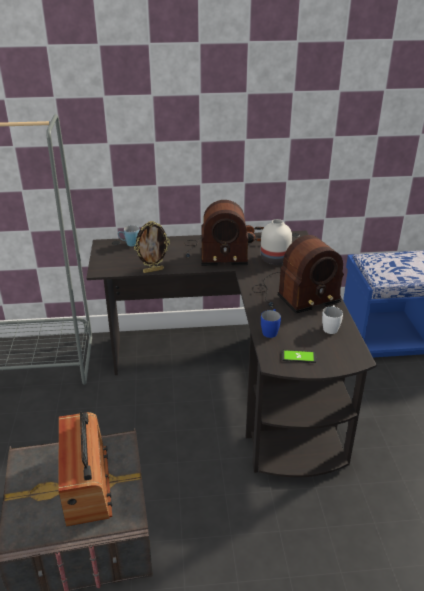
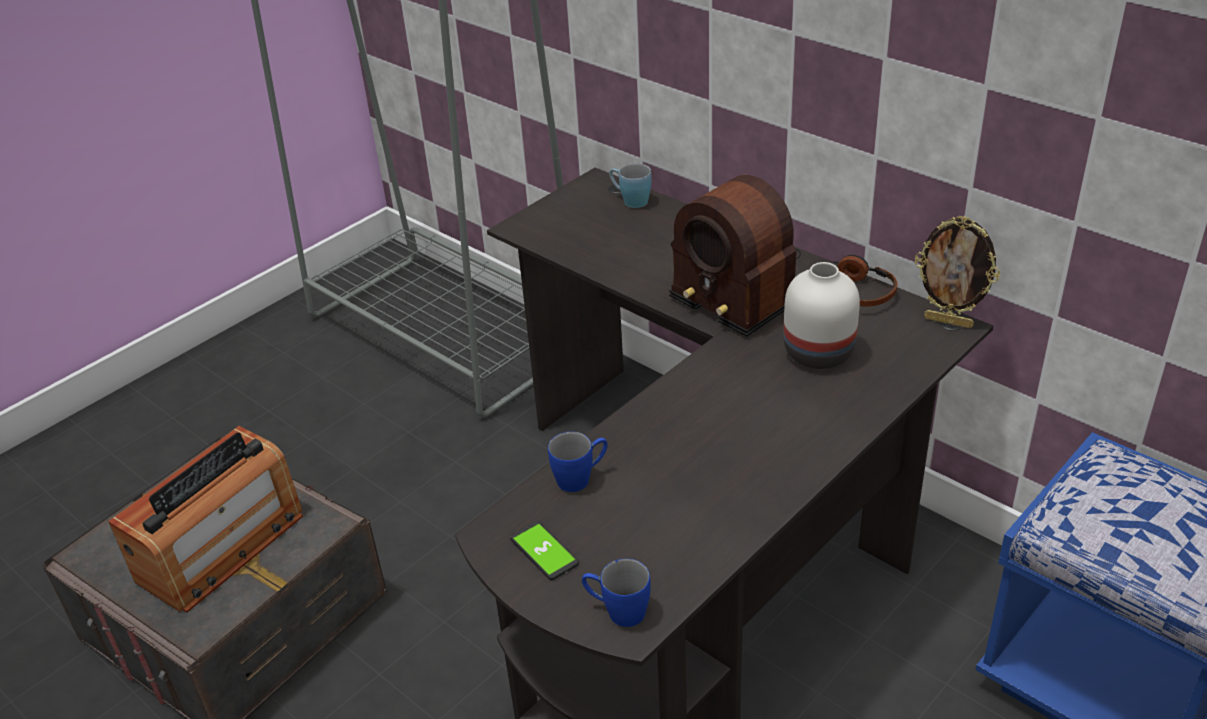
camera: 50 degrees right, 5 degrees up
picture frame [134,221,170,273] -> picture frame moved to [915,216,1000,328]
radio [252,235,344,313] -> none
white mug [322,305,343,334] -> none
none -> blue mug [582,559,650,627]

